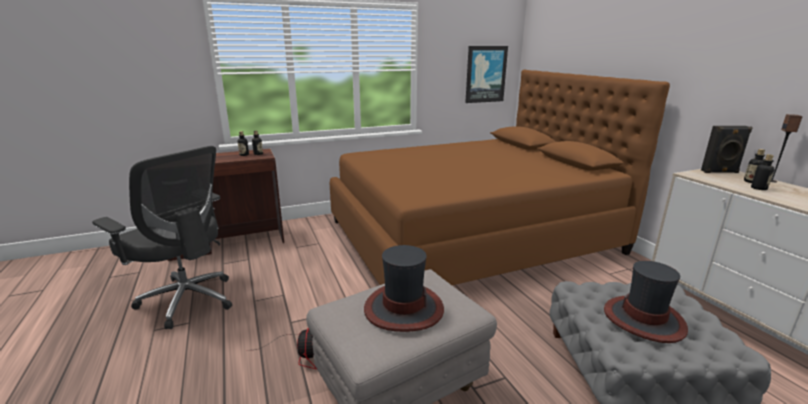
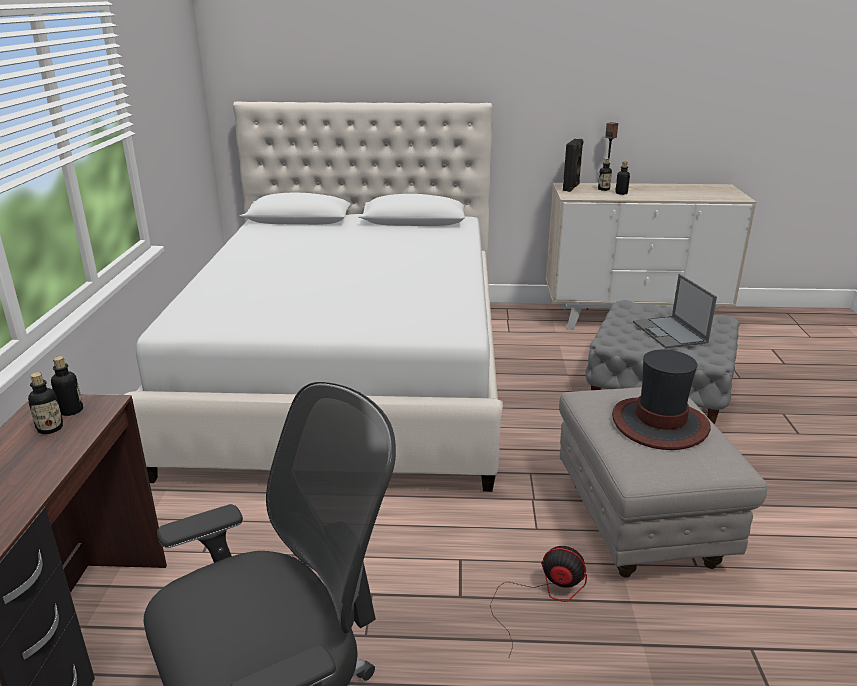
camera: 65 degrees left, 5 degrees up
brown bed [330,70,670,285] -> white bed [124,101,503,492]
picture [465,46,508,103] -> none
hat [604,261,688,343] -> laptop [633,274,717,349]

